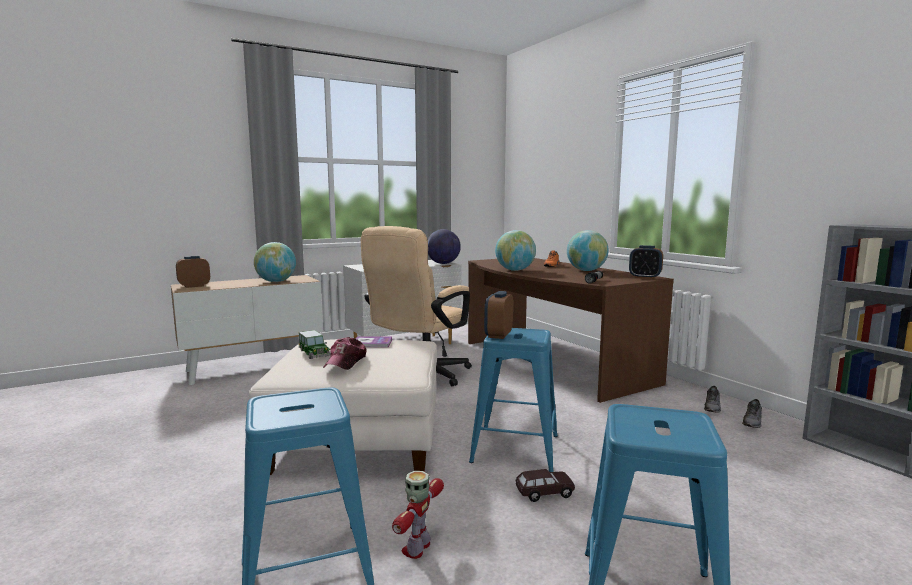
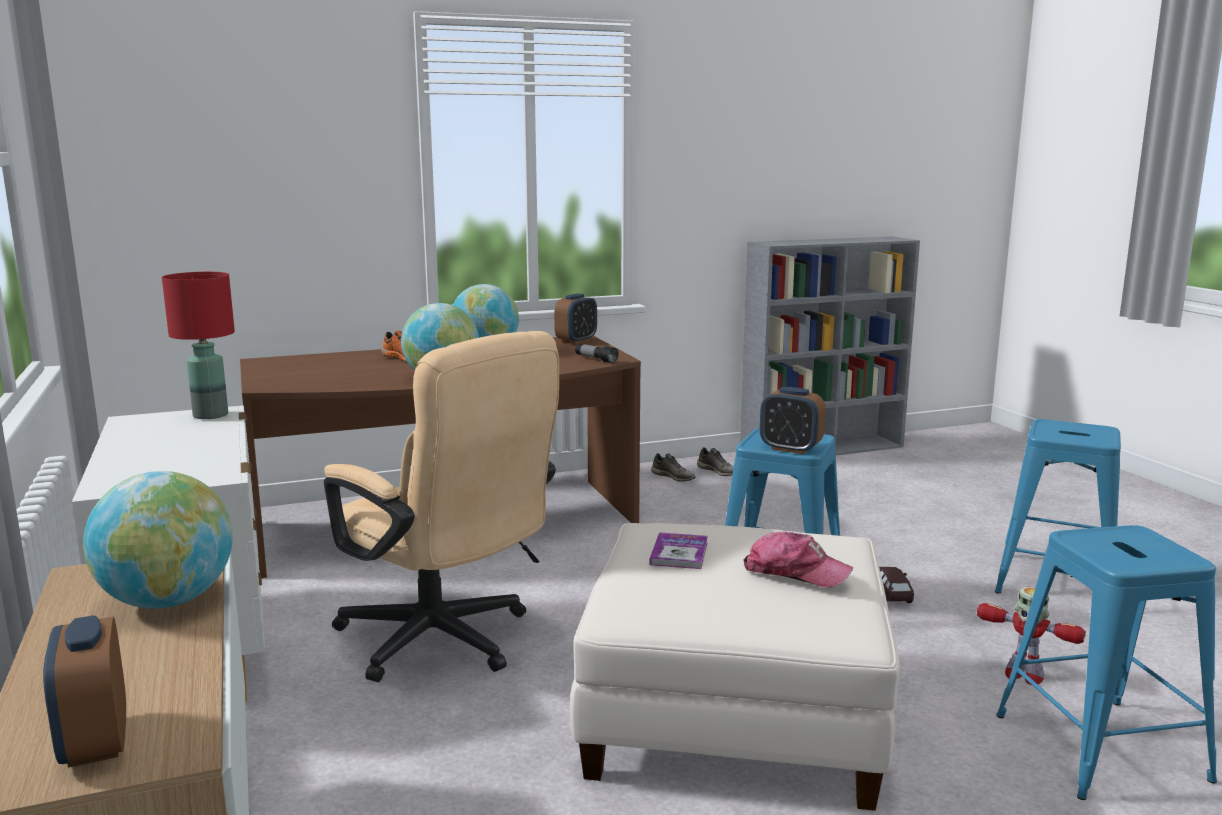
camera: 80 degrees left, 5 degrees up
toy car [299,330,331,359] -> none
globe [428,229,461,264] -> red table lamp [162,272,235,419]

